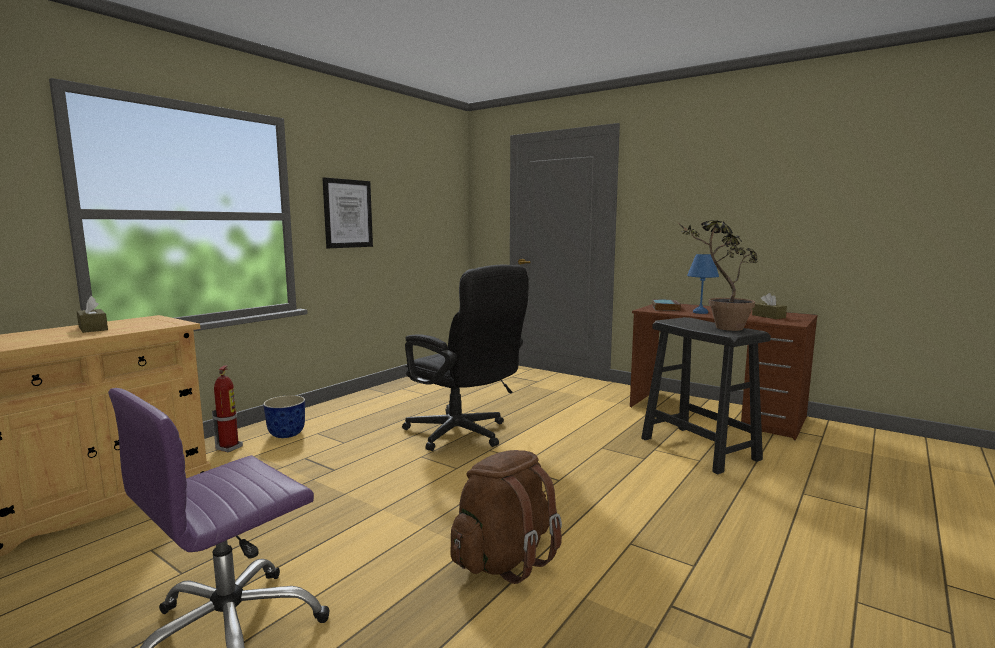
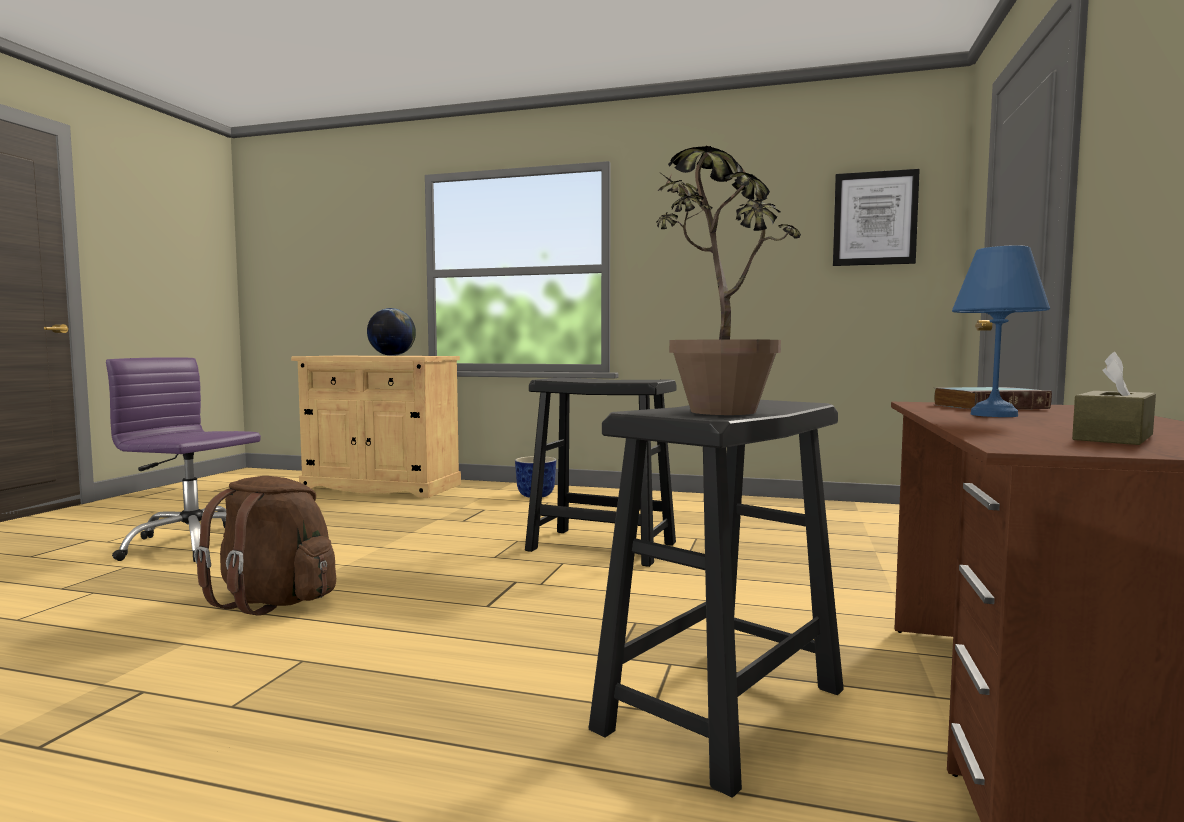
camera: 70 degrees right, 5 degrees down
brown tissue box [77,296,108,333] -> globe [367,308,416,356]
fire extinguisher [212,365,243,452] -> none
picture [322,177,373,248] -> picture moved to [833,169,920,266]
black office chair [402,265,529,451] -> black stool [525,378,677,567]

